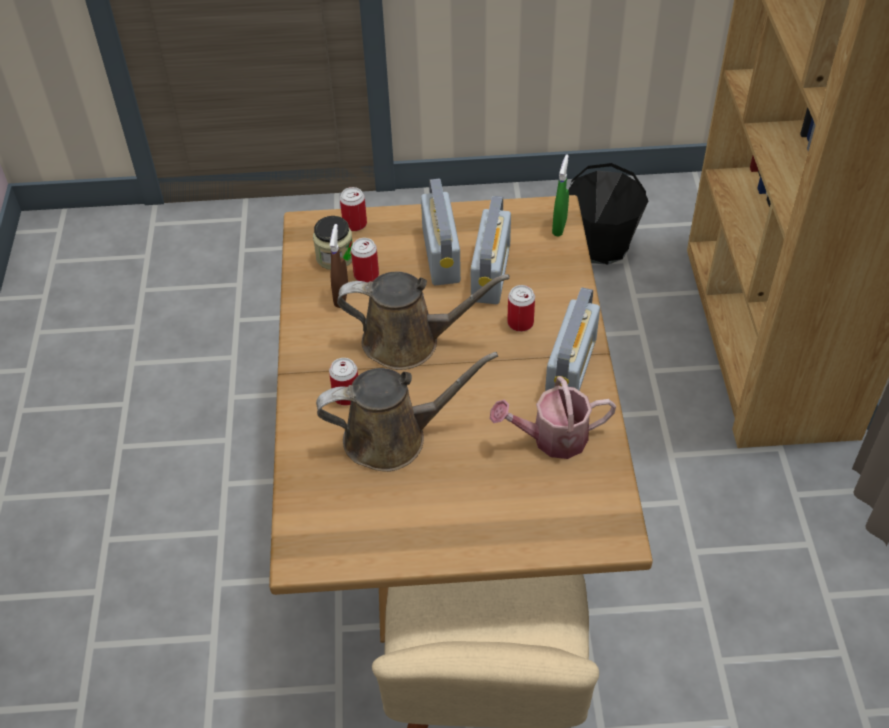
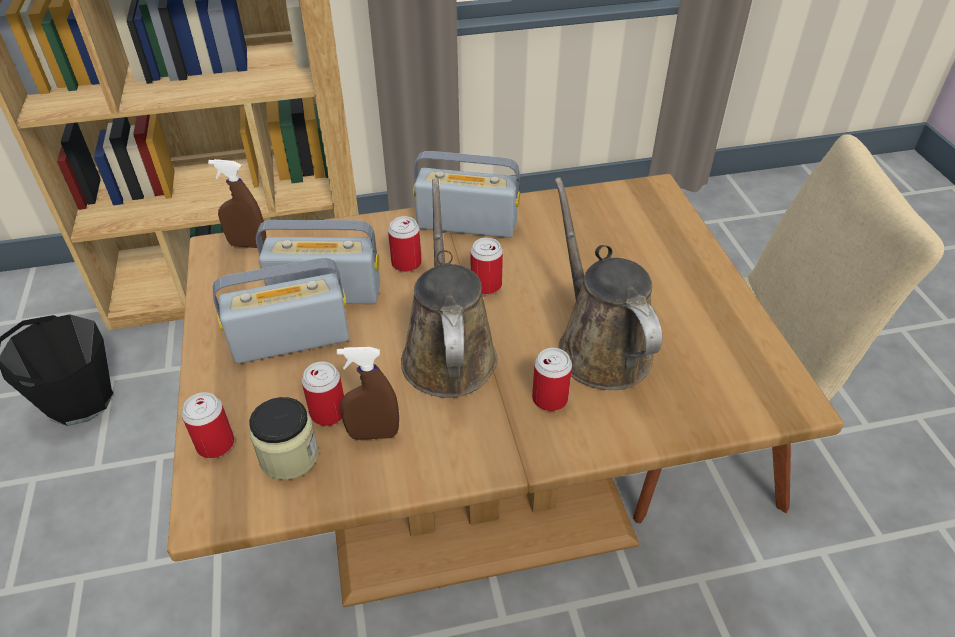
camera: 100 degrees left, 5 degrees down
watering can [490,376,616,459] -> none
green spray bottle [552,154,569,237] -> brown spray bottle [208,159,266,248]
none -> can [470,237,503,295]

